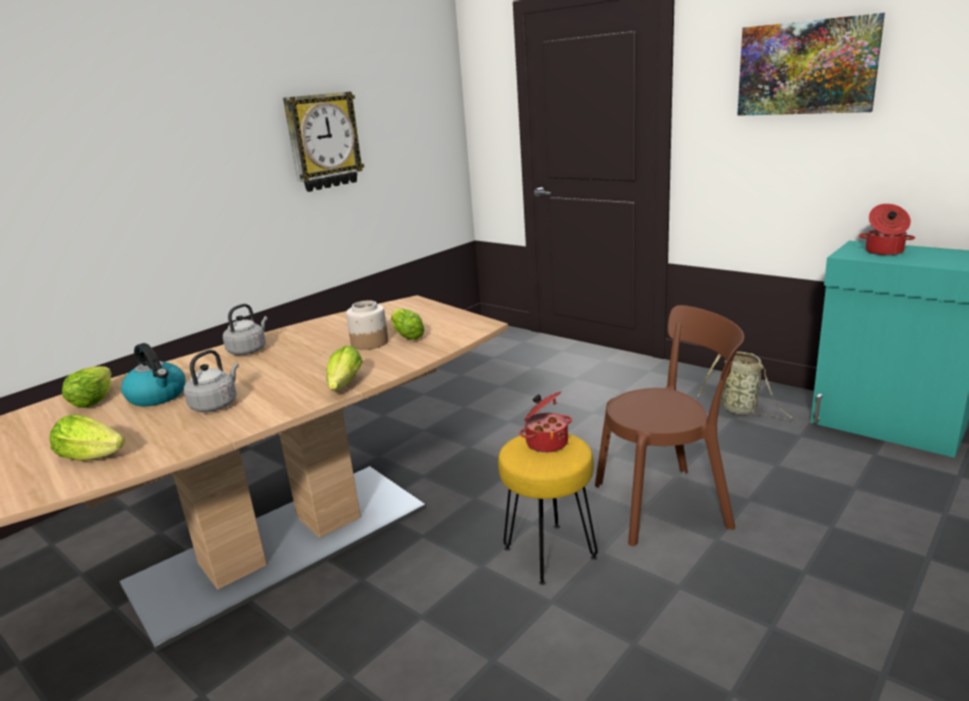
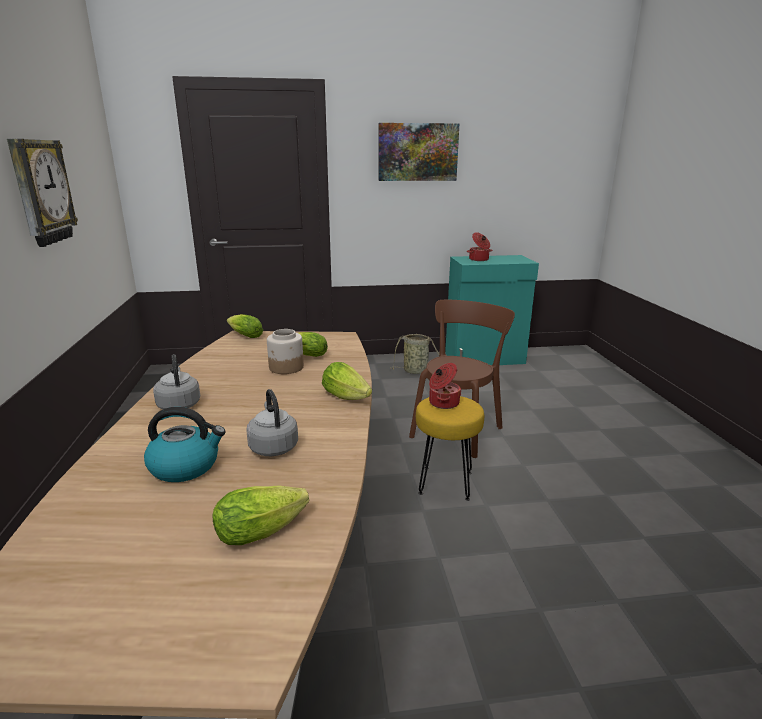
camera: 50 degrees left, 0 degrees up
lettuce [62,366,111,408] -> lettuce moved to [227,314,263,338]

